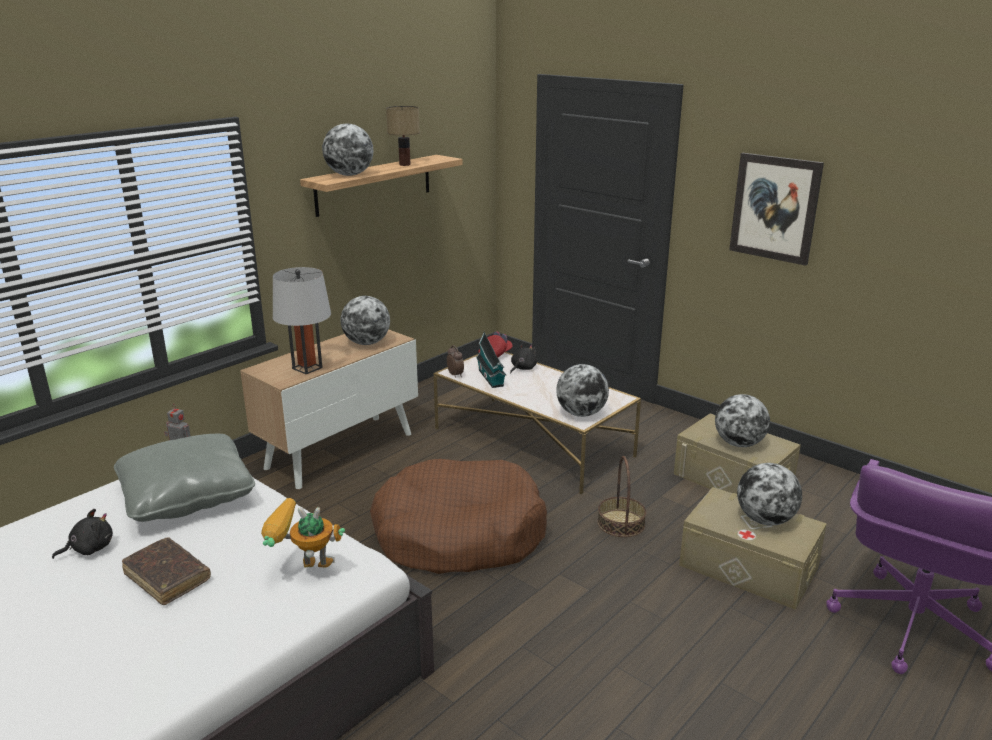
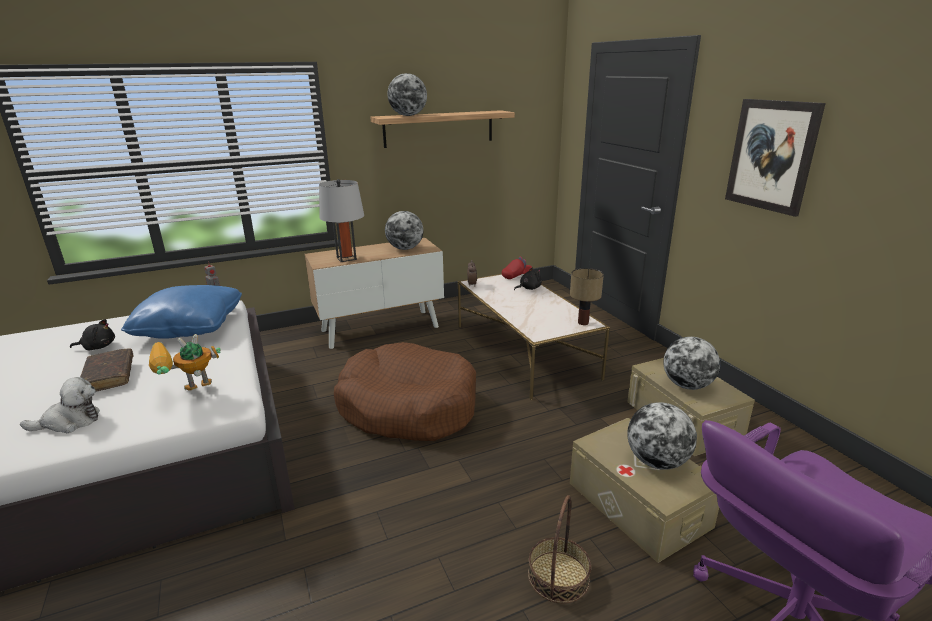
camera: 25 degrees right, 0 degrees up
grey pillow [114,434,255,522] -> blue pillow [121,285,242,339]
toy robot [261,498,345,568] -> toy robot turned 60 degrees counterclockwise [149,334,221,391]
table lamp [386,106,420,166] -> table lamp moved to [570,268,604,325]
toy house [476,332,507,388] -> none
globe [556,364,609,417] -> none
basket [598,456,646,537] -> basket moved to [528,495,591,604]
none -> plush toy [20,377,100,433]

